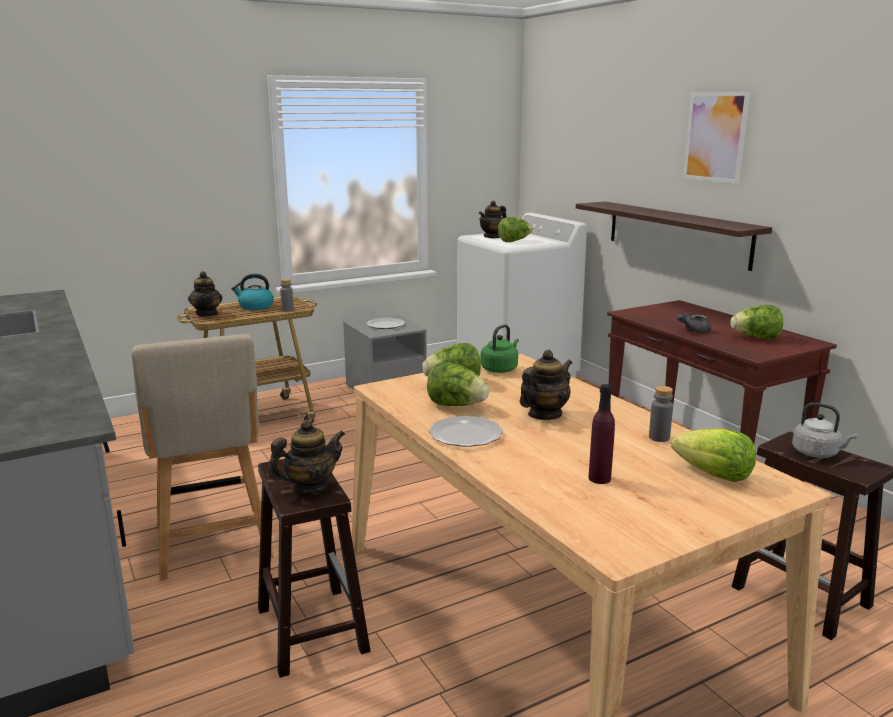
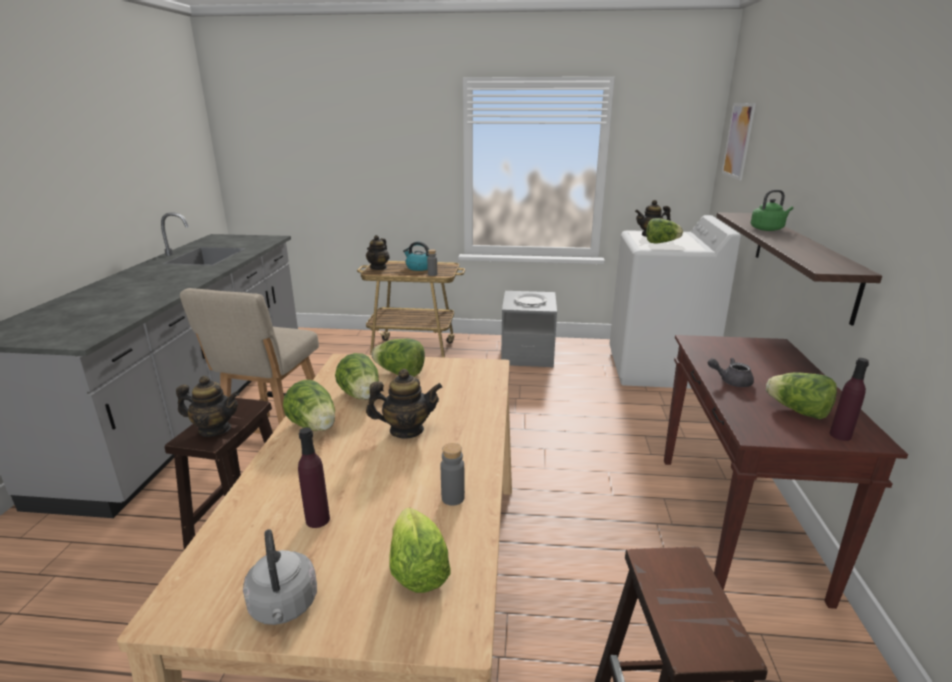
camera: 35 degrees right, 5 degrees up
plate [429,416,503,447] -> lettuce [283,380,335,431]
green kettle [480,324,519,373] -> green kettle moved to [751,190,793,231]
picture [683,91,750,184] -> picture moved to [722,103,756,180]
grey kettle [792,402,857,458] -> grey kettle moved to [243,529,317,625]
none -> purple bottle [830,358,869,441]

